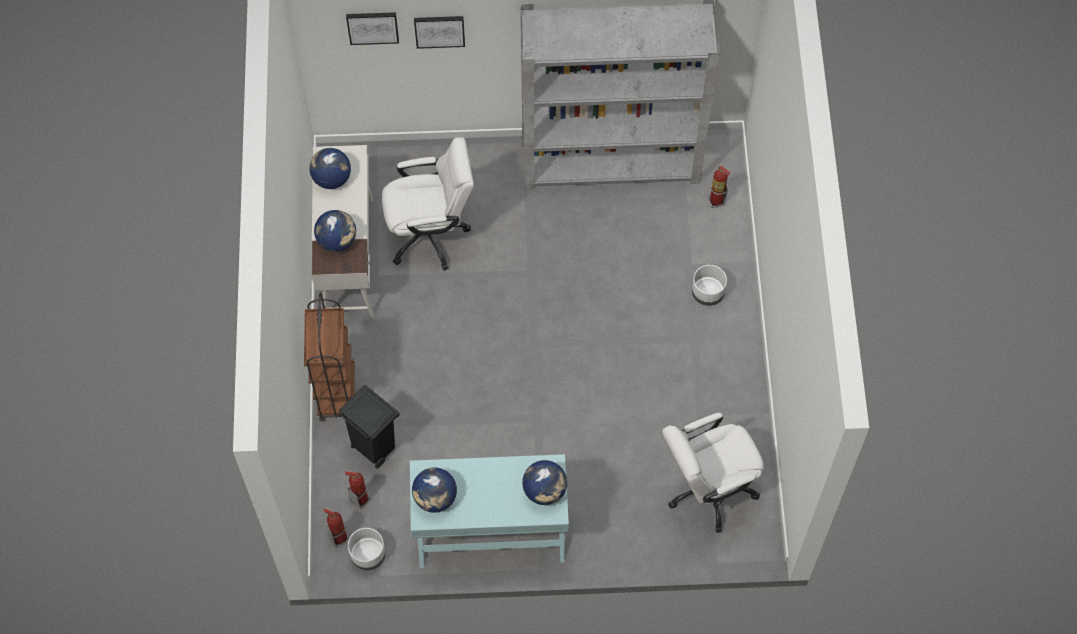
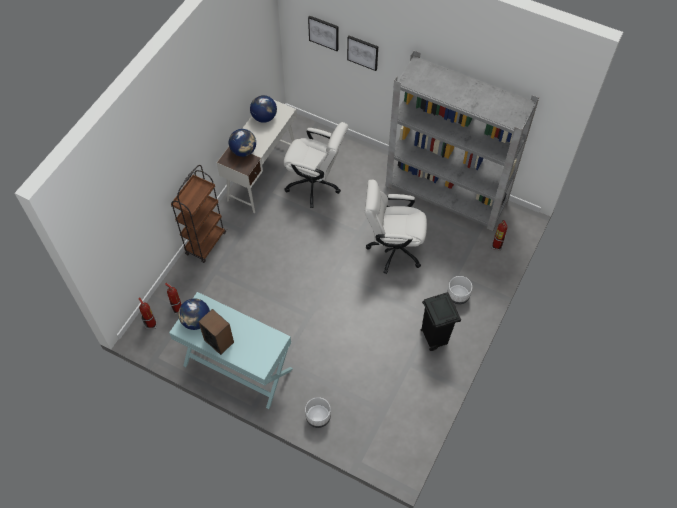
camera: 30 degrees right, 5 degrees down
black trash can [338,385,400,469] -> black trash can moved to [421,292,461,351]
white planter [348,528,386,570] -> white planter moved to [305,397,331,428]
globe [522,460,567,505] -> none
white office chair [662,413,764,533] -> white office chair moved to [365,179,427,274]
none -> speaker [198,309,234,355]

